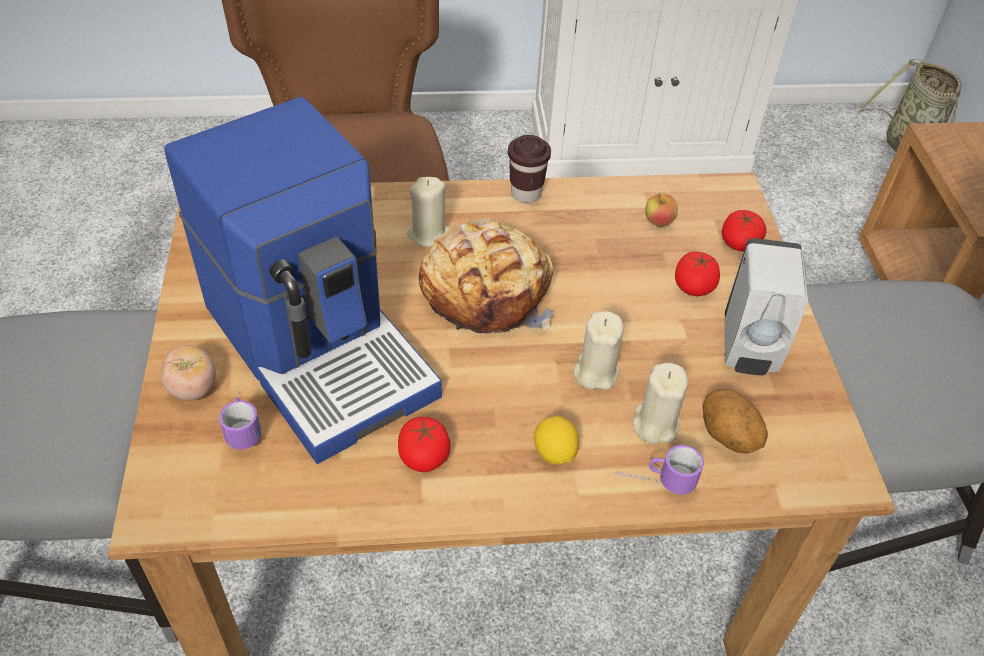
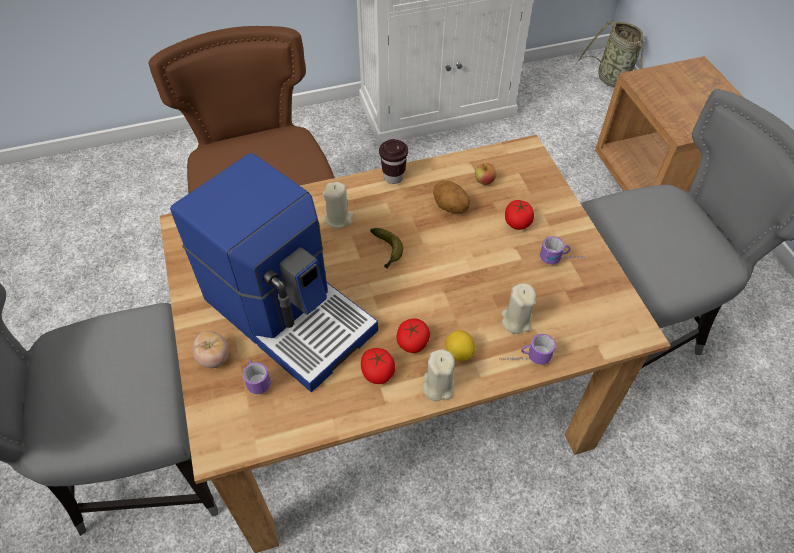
camera: 10 degrees left, 5 degrees up
bread [419,218,553,333] -> banana [370,228,403,268]
beige candle [574,311,624,390] -> beige candle moved to [422,350,455,401]
potato [703,389,768,453] -> potato moved to [433,181,470,214]
tomato [722,210,766,252] -> tomato moved to [397,318,430,353]
white soap dispenser [724,238,808,375] -> mug [540,236,585,265]

